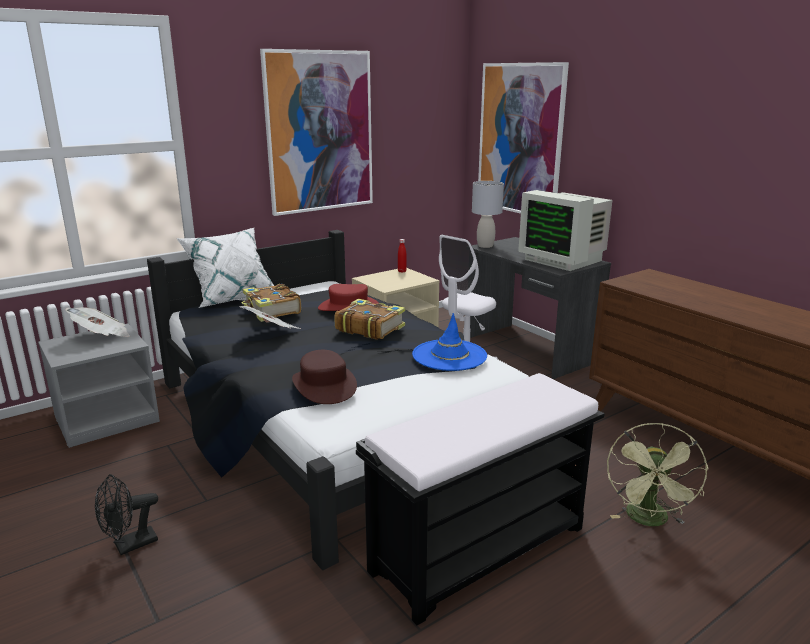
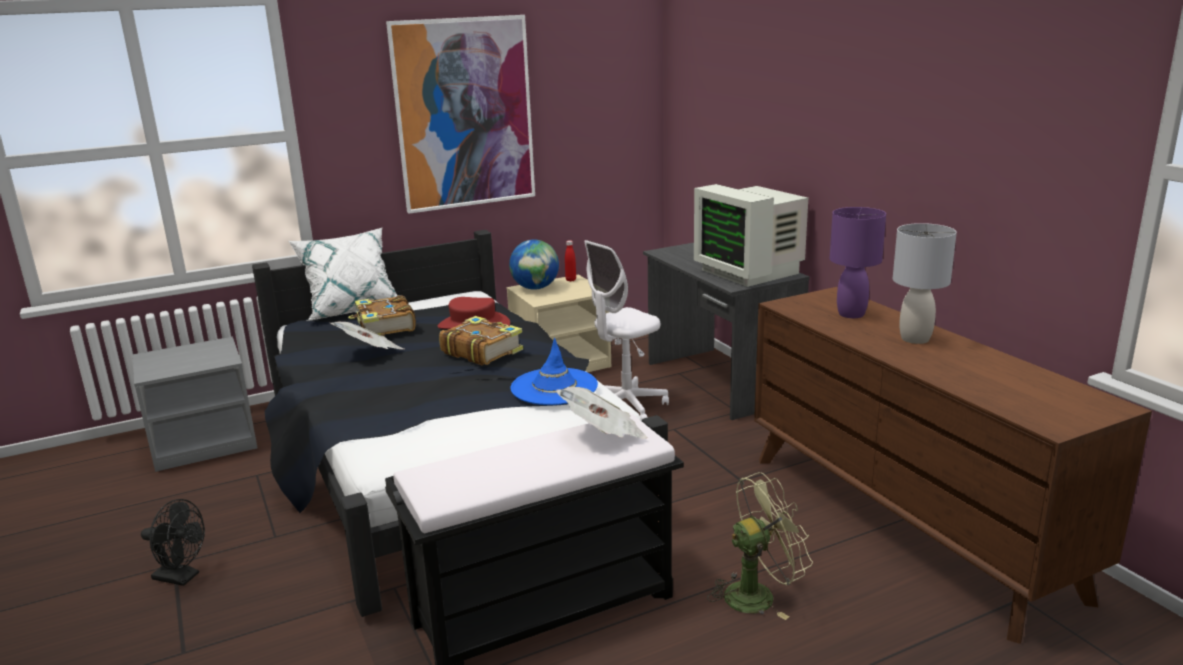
camera: 10 degrees right, 0 degrees up
newspaper [65,307,130,337] -> newspaper moved to [556,387,648,439]
black fan [95,474,158,555] -> black fan turned 135 degrees counterclockwise [141,499,205,586]
brown hat [292,350,357,404] -> none
grey table lamp [472,181,504,248] -> grey table lamp moved to [893,223,957,344]
picture [478,62,569,214] -> none
green fan [607,423,709,526] -> green fan turned 135 degrees counterclockwise [707,472,813,620]
none -> globe [509,239,559,290]
none -> purple table lamp [830,207,886,318]

